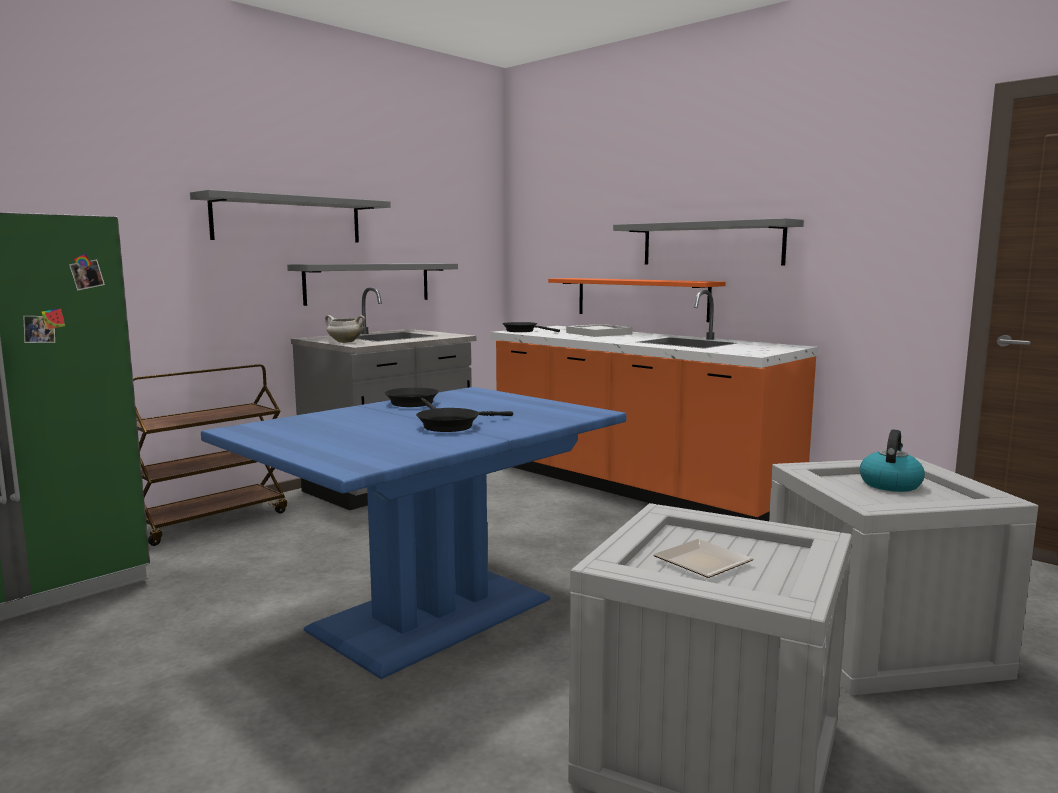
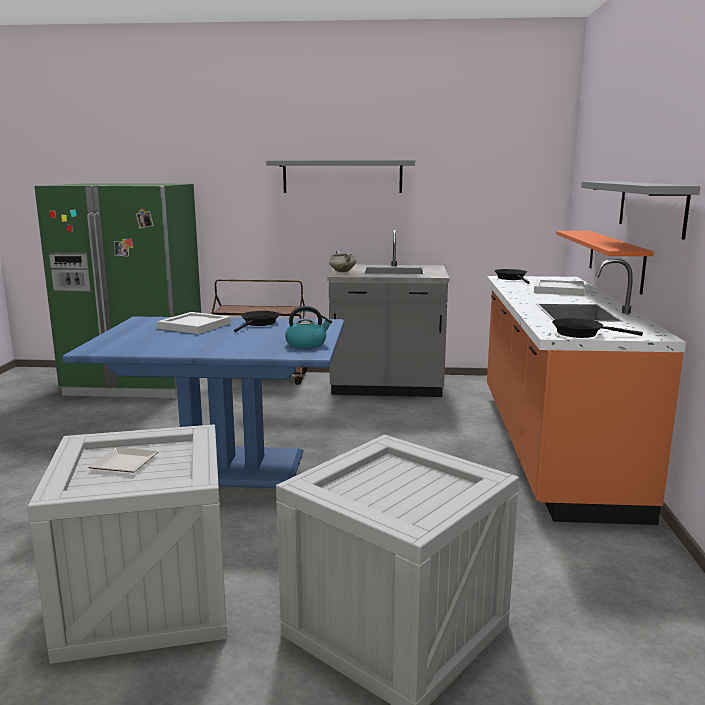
camera: 50 degrees right, 5 degrees up
grey shelf [287,263,458,306] -> none
black frying pan [416,408,513,432] -> black frying pan moved to [552,318,643,338]
kettle [860,429,925,492] -> kettle moved to [285,306,332,349]
none -> white tray [157,312,231,334]

